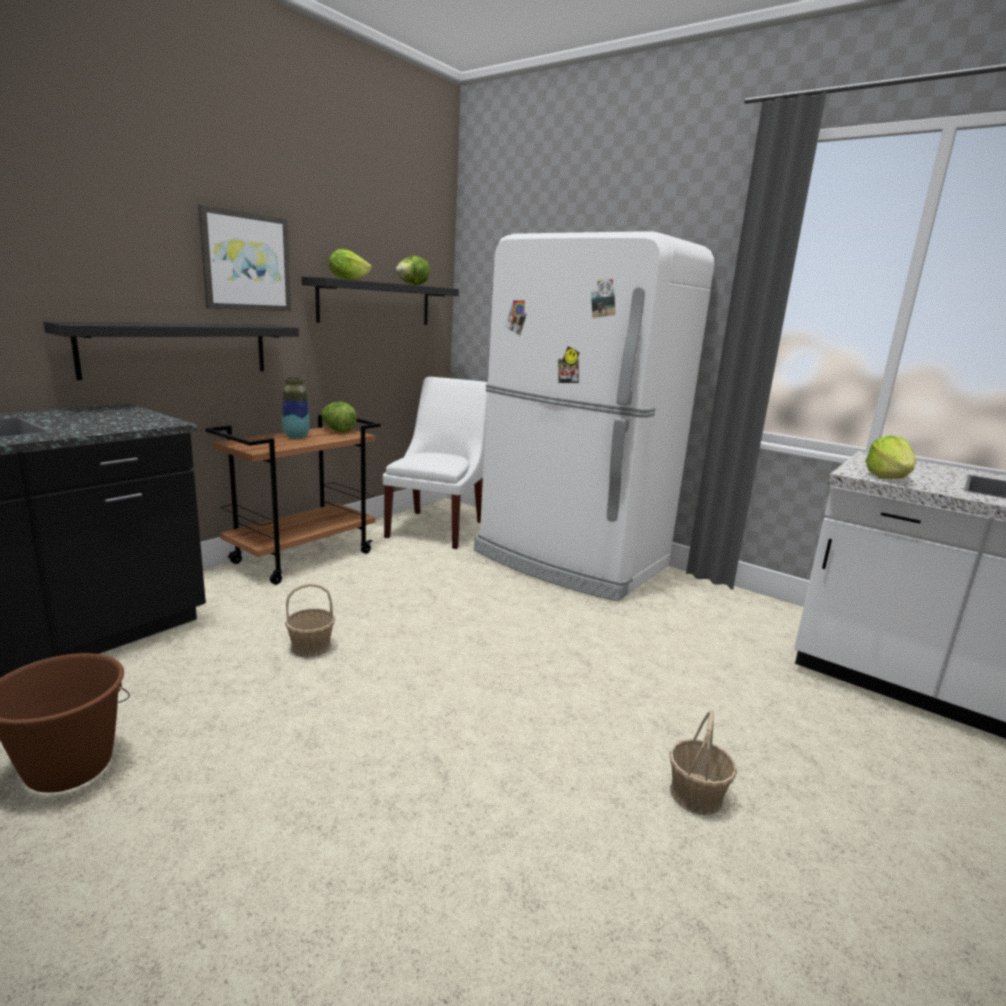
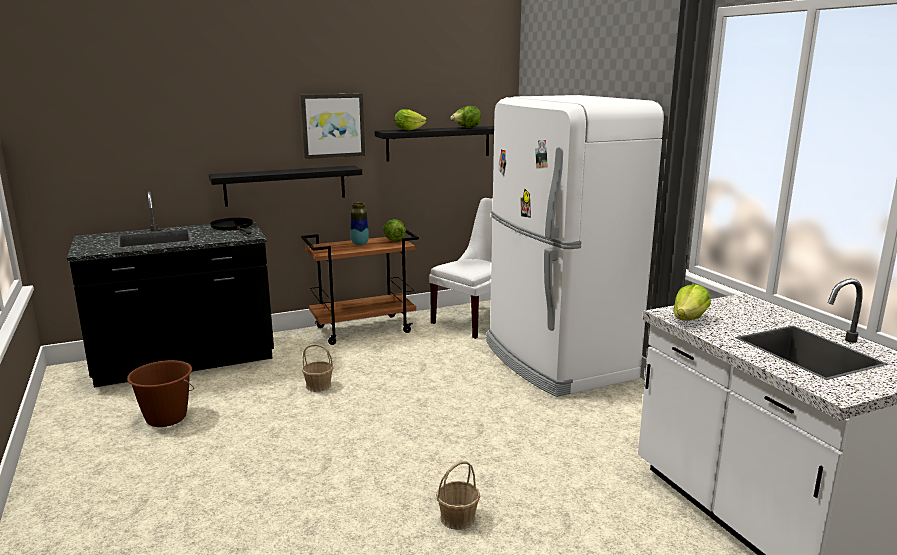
camera: 30 degrees right, 0 degrees up
none -> black frying pan [210,218,253,234]

